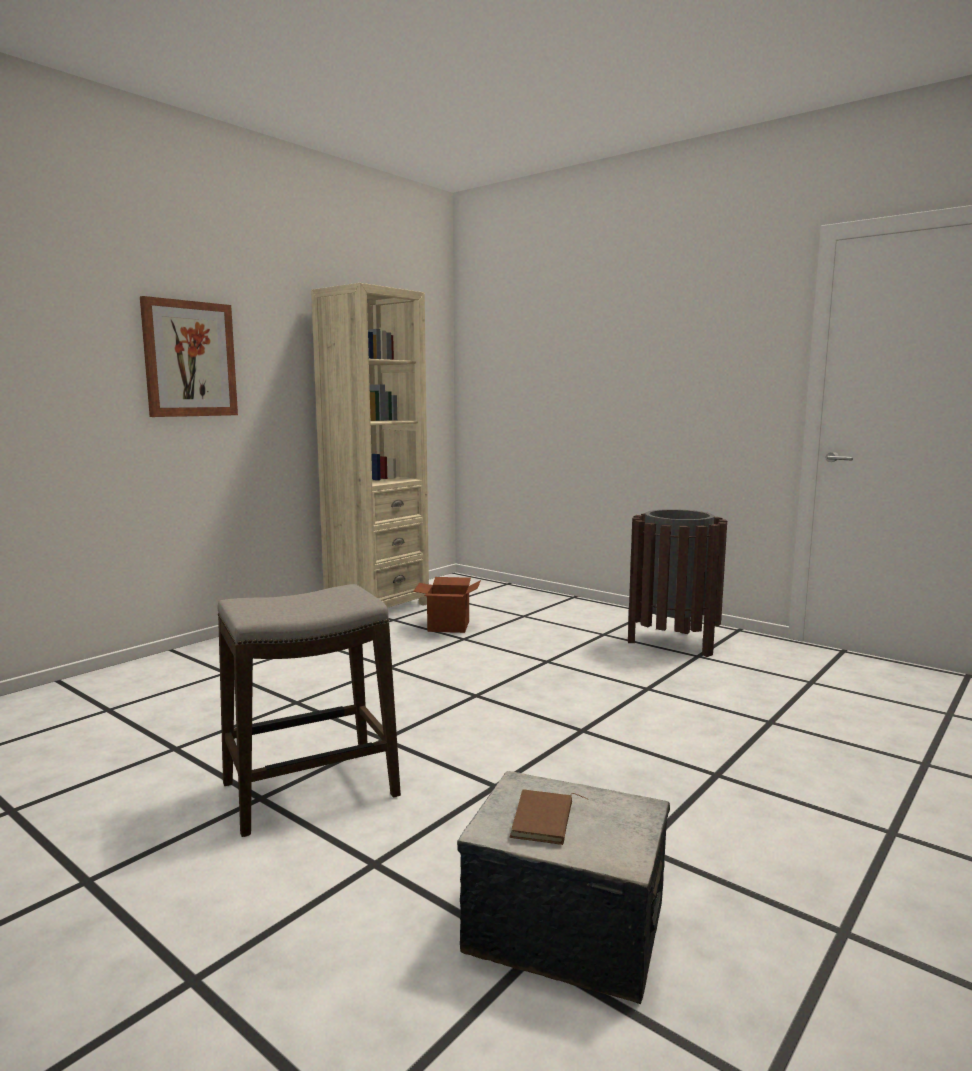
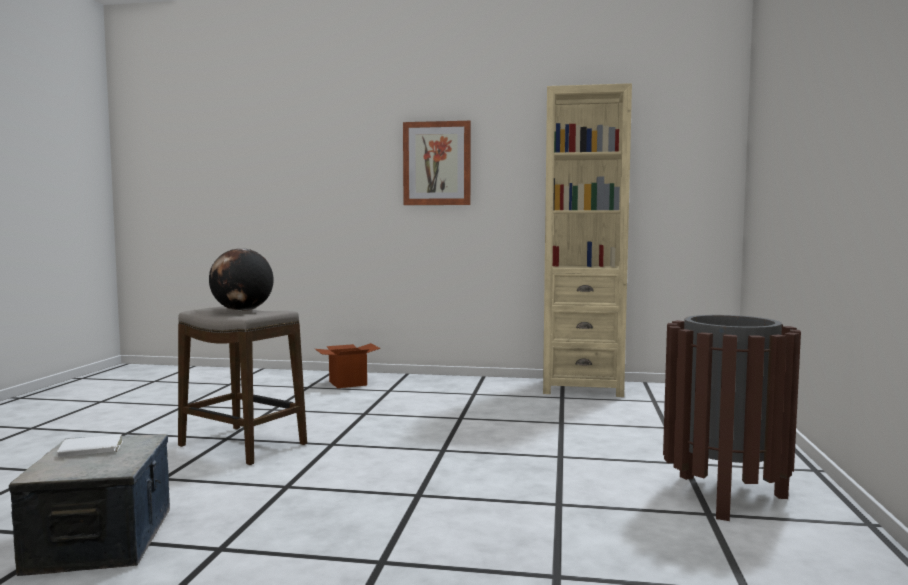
camera: 60 degrees right, 5 degrees down
cardboard box [413,577,481,633] -> cardboard box moved to [315,343,381,388]
brown book [510,790,588,845] -> white book [57,435,123,457]
none -> globe [209,248,273,311]

